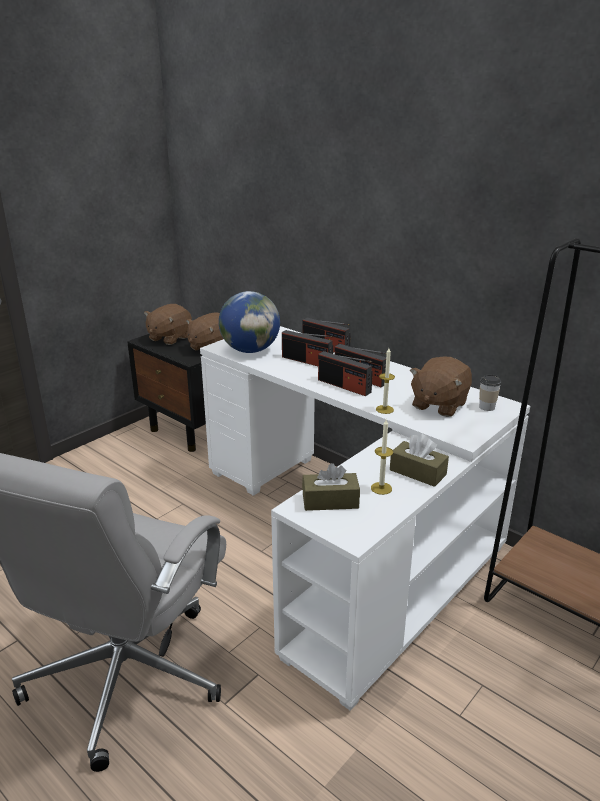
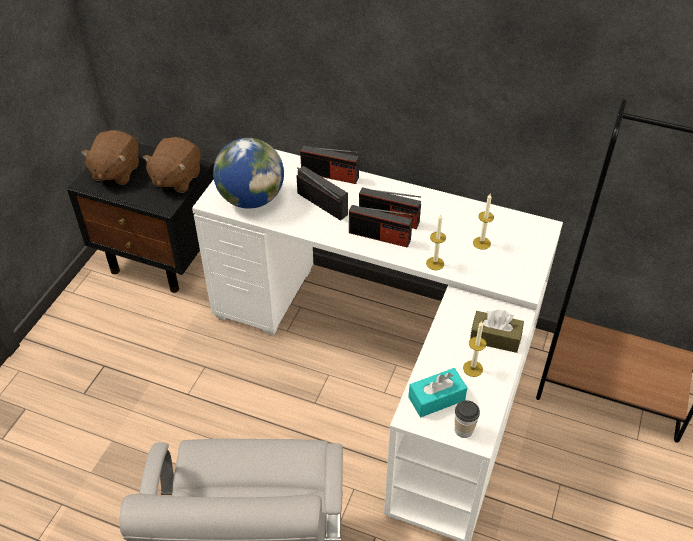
camera: 20 degrees left, 20 degrees up
radio [282,330,333,366] -> radio turned 150 degrees counterclockwise [297,166,348,221]
brown tissue box [302,463,360,511] -> turquoise tissue box [408,368,467,417]
brown plush toy [410,356,472,417] -> candle [473,194,494,250]
cup [479,375,501,411] -> cup moved to [455,400,480,438]

